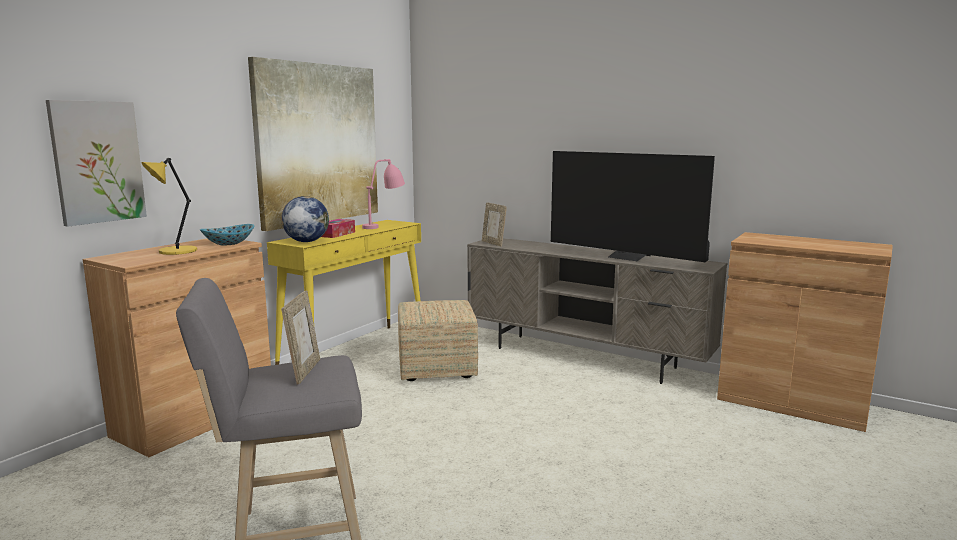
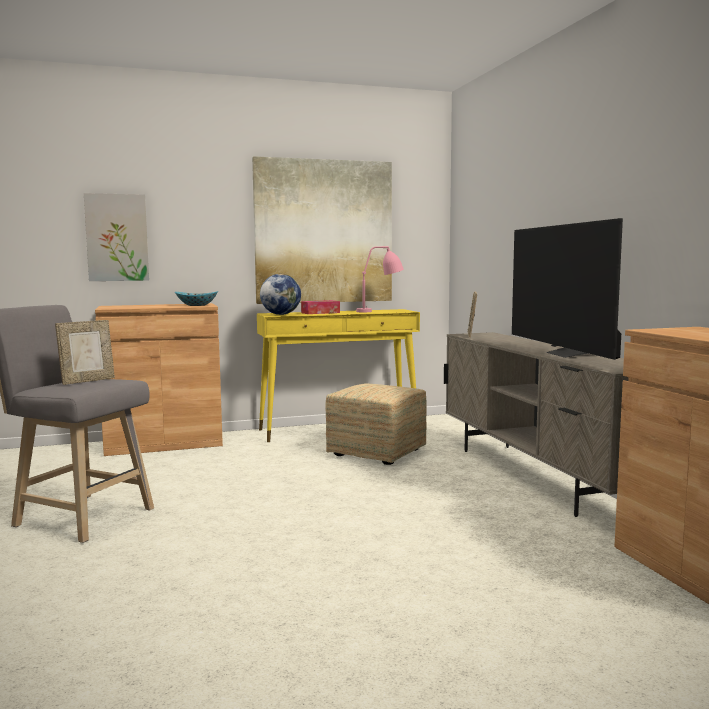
camera: 40 degrees right, 5 degrees down
yellow table lamp [141,158,197,255] -> none

